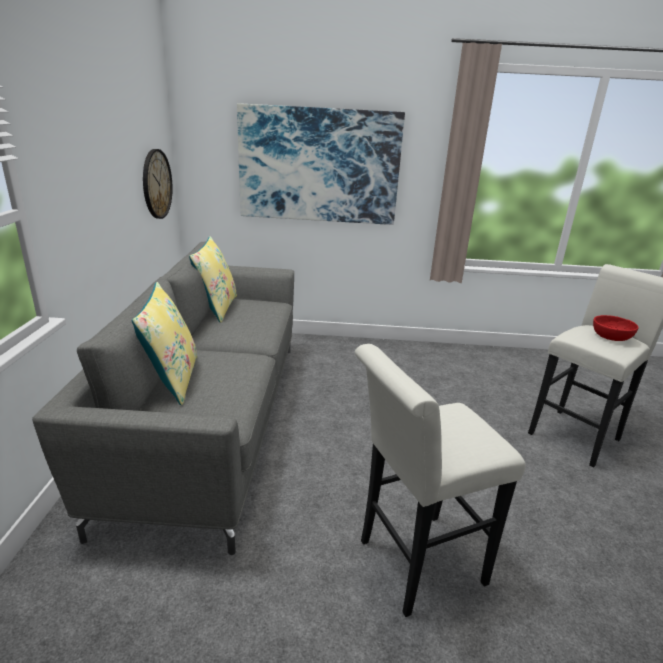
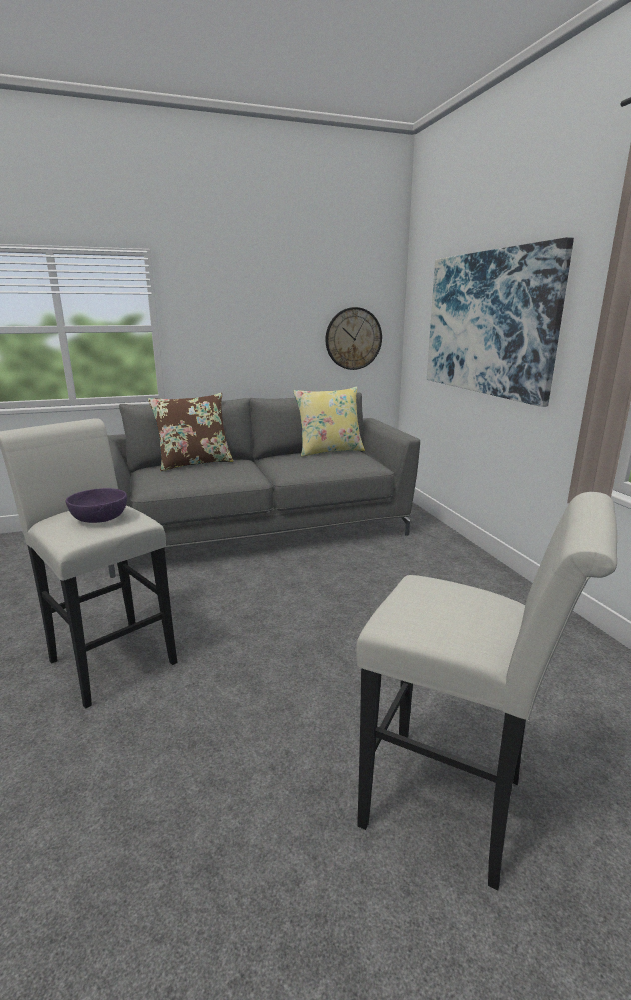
camera: 70 degrees right, 5 degrees down
yellow pillow [132,282,197,405] -> brown pillow [148,393,234,472]
red bowl [593,315,639,341] -> none
none -> purple bowl [66,488,127,523]

